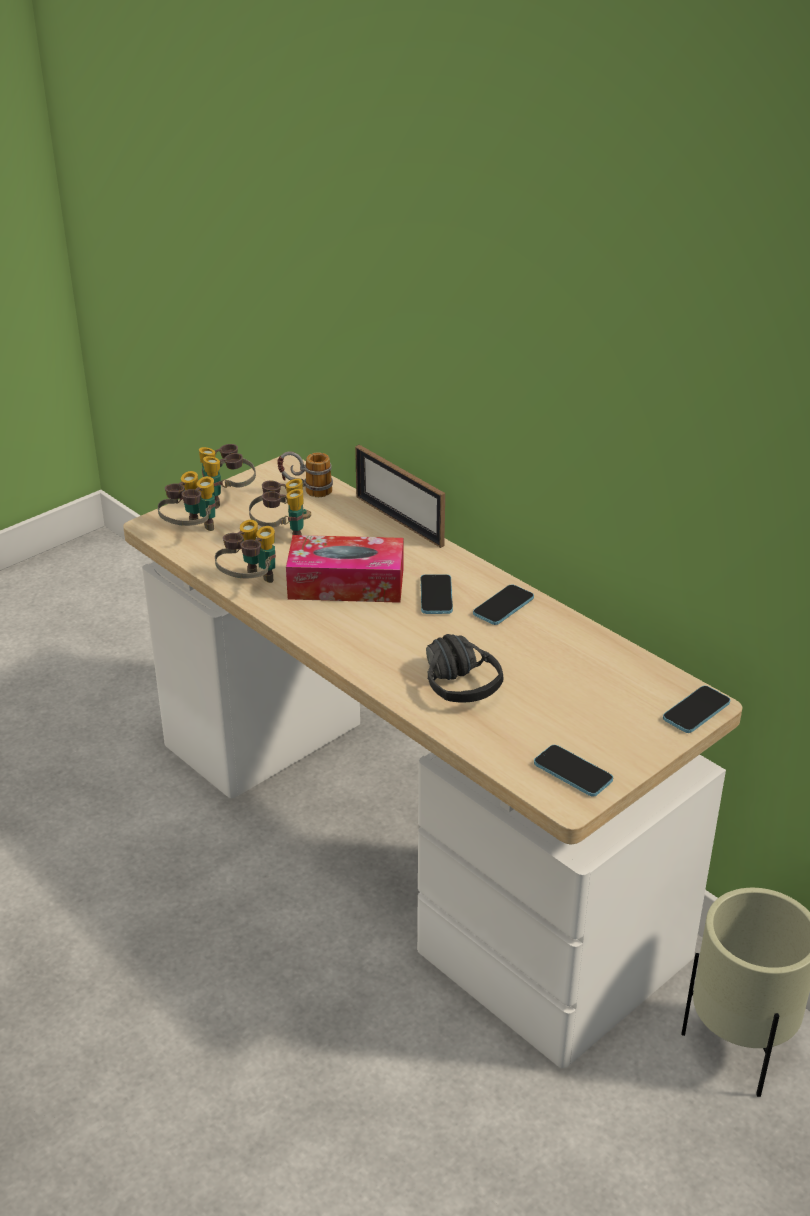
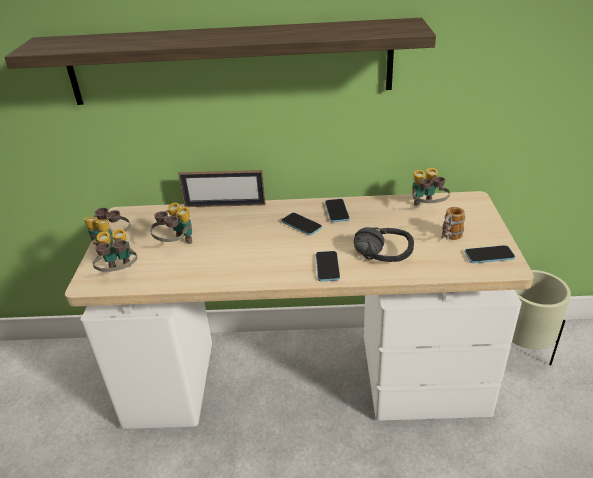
camera: 45 degrees left, 0 degrees up
binoculars [215,520,276,583] -> binoculars moved to [412,168,450,206]
mug [277,451,333,497] -> mug moved to [441,207,465,240]
tissue box [286,535,403,603] -> none
phone [663,686,730,733] -> phone moved to [316,251,340,281]
none -> shelf [4,18,436,105]

